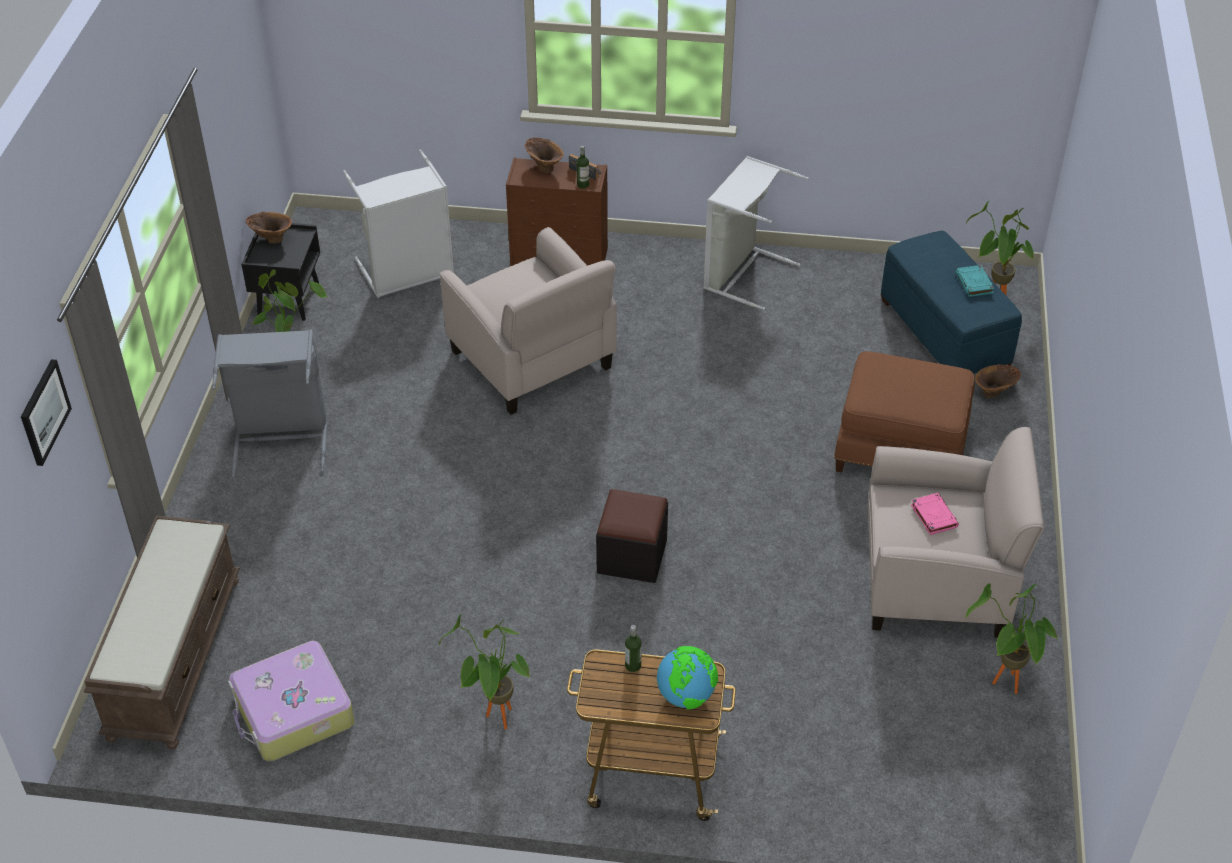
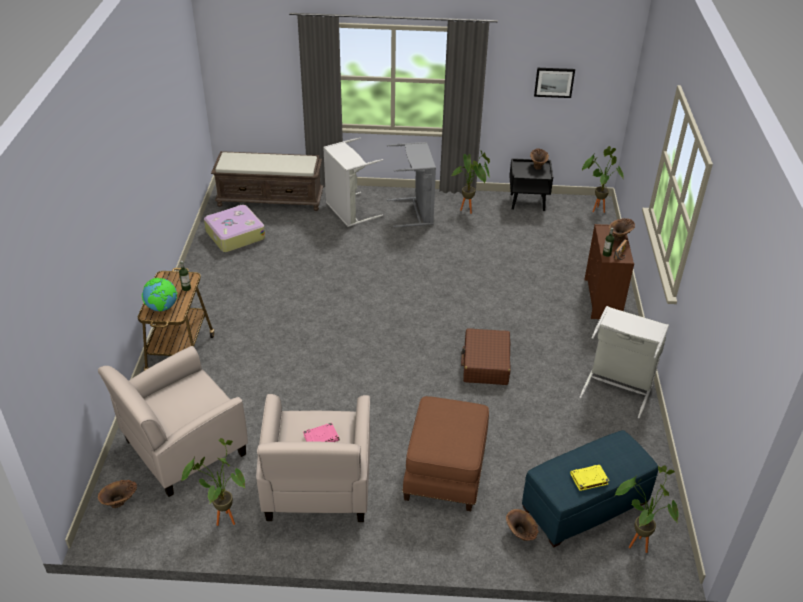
camera: 85 degrees right, 5 degrees down
picture [21,359,72,466] -> picture moved to [534,68,575,98]
grey laundry basket [343,149,454,298] -> grey laundry basket moved to [323,137,383,227]
potted plant [439,613,530,730] -> potted plant moved to [582,146,624,213]
beige armchair [440,227,617,415] -> beige armchair moved to [98,346,248,497]
black ottoman [596,489,668,583] -> none
turquoise book [955,265,994,297] -> yellow book [570,464,609,491]
none -> brown vase [98,480,137,508]
none -> brown suitcase [461,328,511,385]

